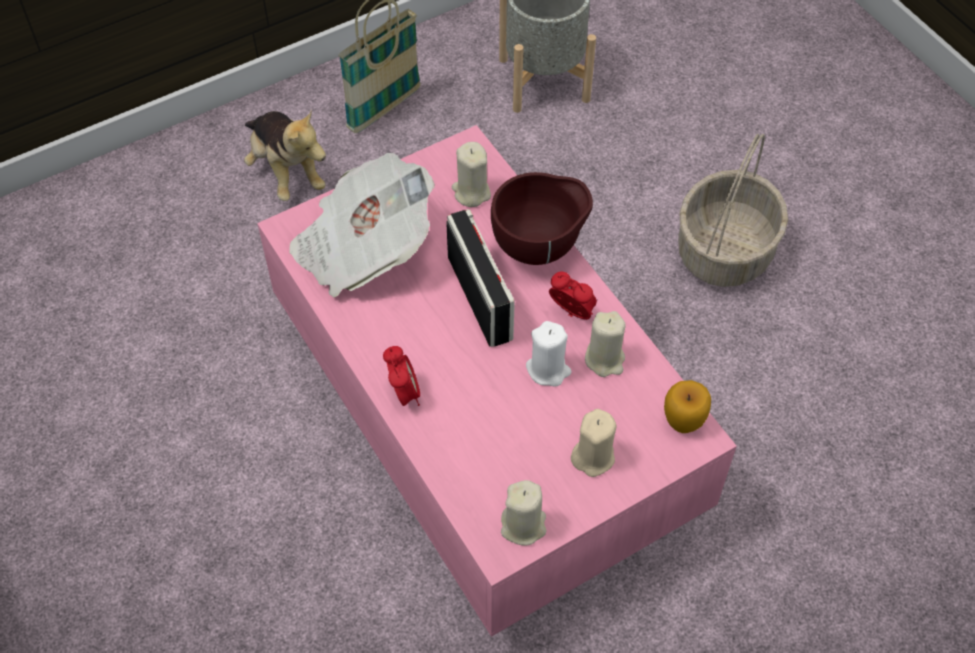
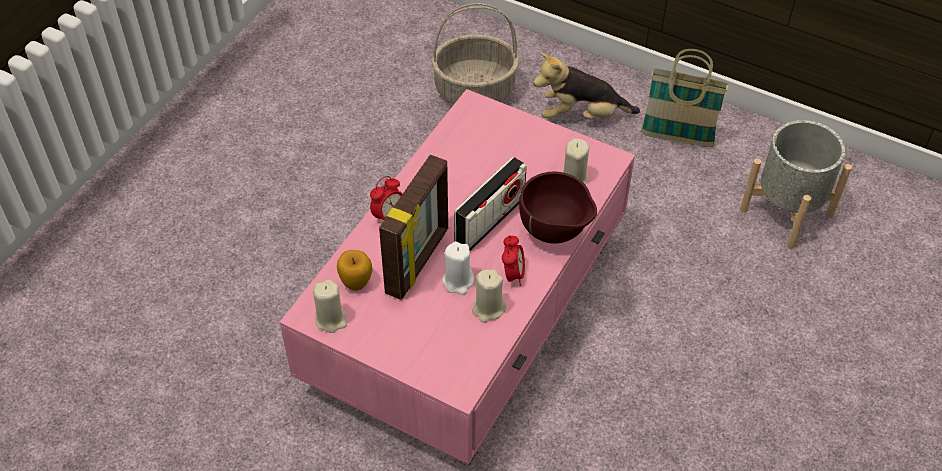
camera: 60 degrees right, 5 degrees down
plush toy [244,111,326,201] -> plush toy turned 60 degrees clockwise [533,53,640,119]
newspaper [289,153,435,297] -> none
beige candle [571,409,617,477] -> none
apple [664,380,711,433] -> apple moved to [337,250,373,291]
basket [678,134,788,287] -> basket moved to [431,3,519,105]
none -> picture frame [379,155,448,300]

